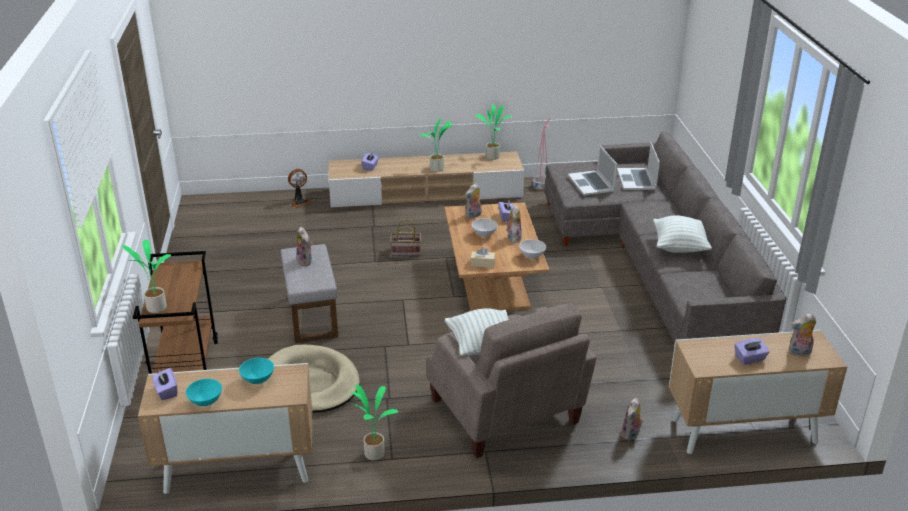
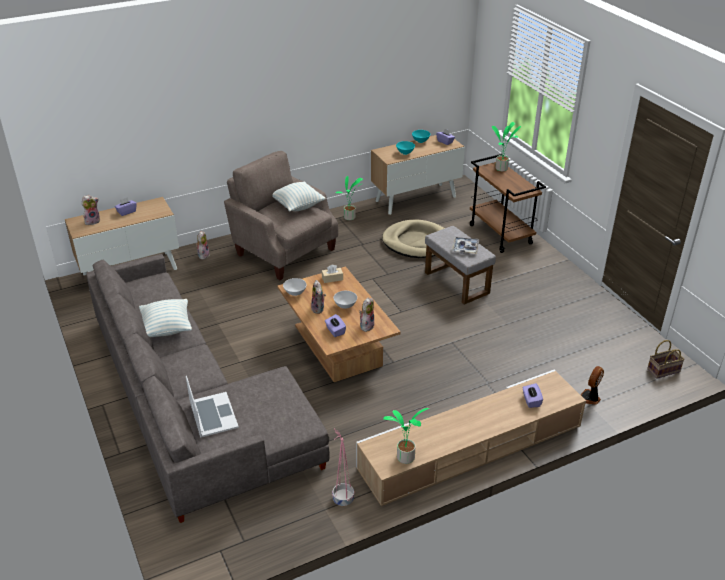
camera: 160 degrees right, 5 degrees up
plush toy [296,227,313,266] -> tray [452,237,480,254]
basket [390,219,421,256] -> basket moved to [647,340,685,379]
potted plant [419,119,452,172] -> none
laptop [568,145,617,195] -> none

